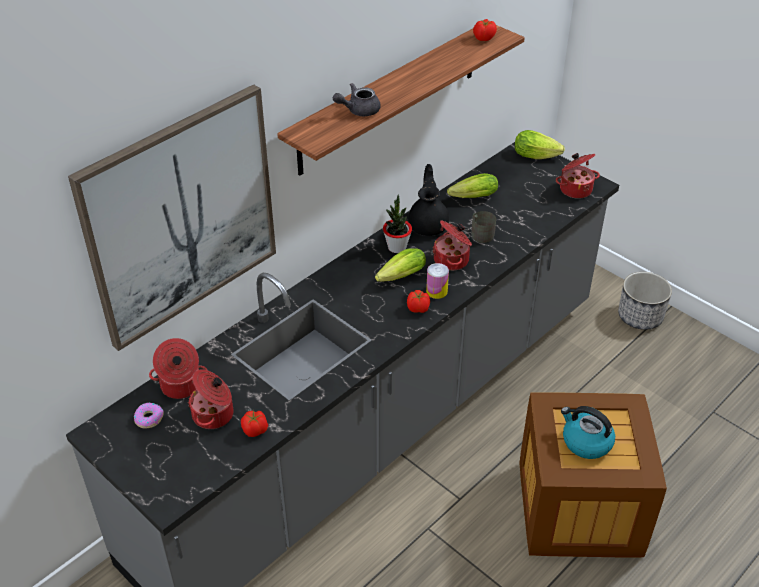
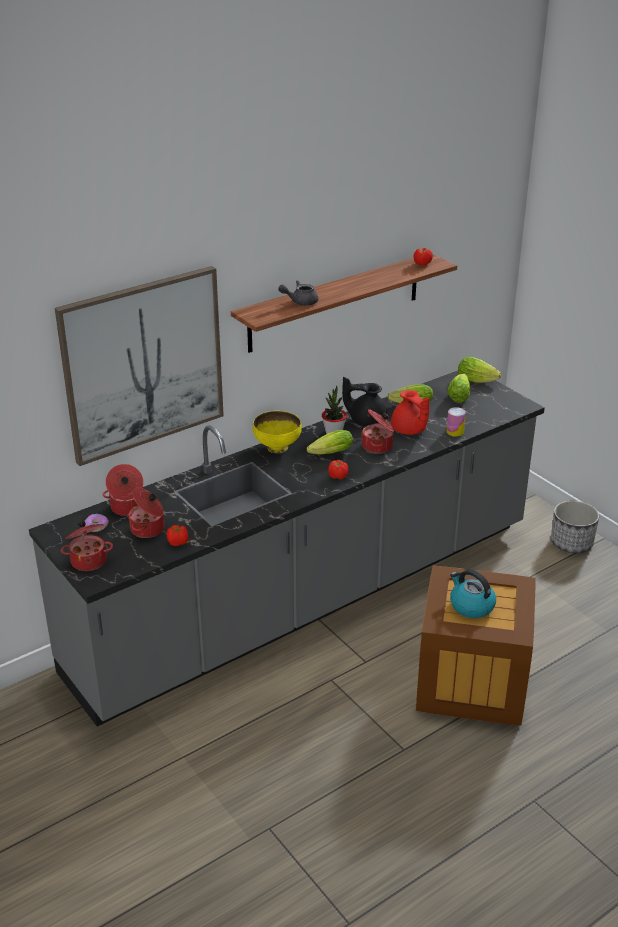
camera: 10 degrees right, 10 degrees down
black teapot [408,164,449,236] -> black teapot turned 90 degrees counterclockwise [342,377,387,426]
can [426,263,449,299] -> can moved to [446,407,466,437]
grey mug [471,211,496,243] -> red teapot [391,390,430,435]
cooking pot [556,153,600,199] -> cooking pot moved to [61,521,113,571]
none -> yellow bowl [253,411,302,453]
none -> lettuce [447,374,471,403]

